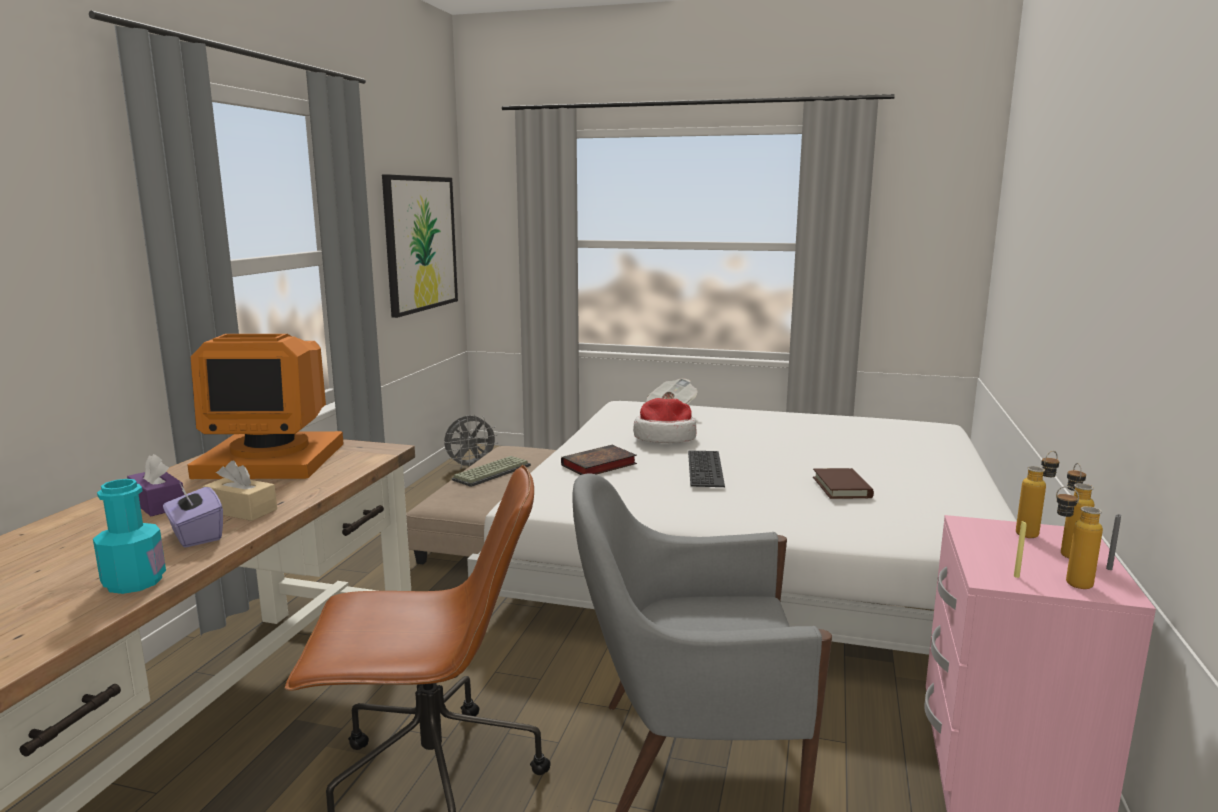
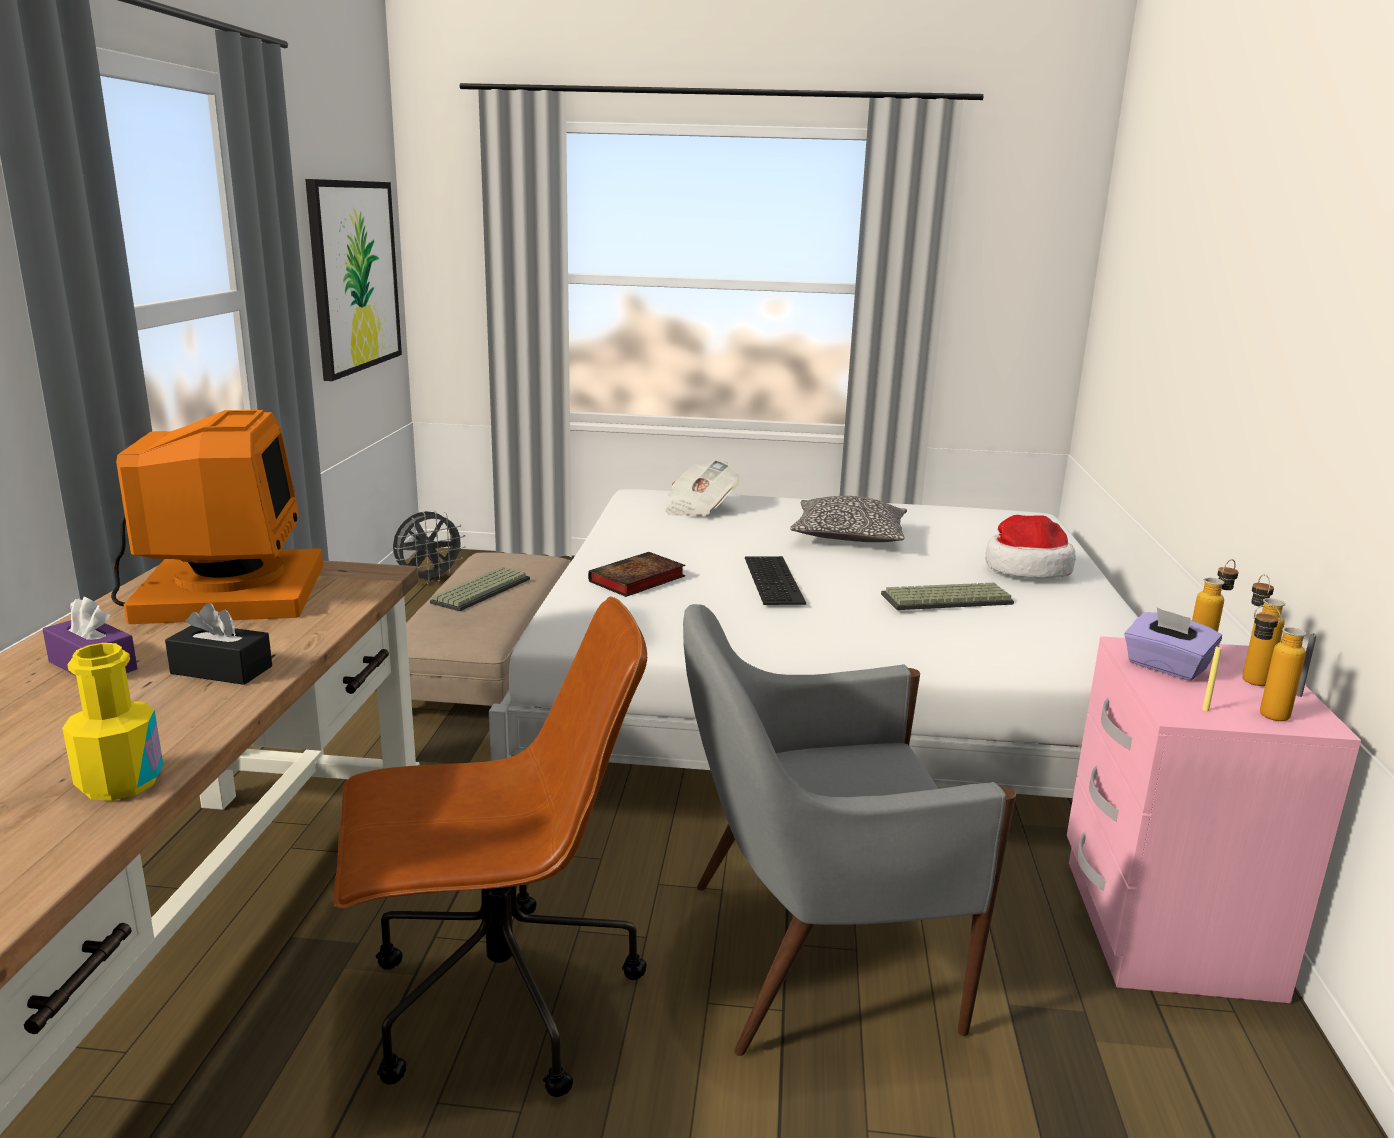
camera: 10 degrees left, 5 degrees up
turquoise bottle [93,479,166,594] -> yellow bottle [62,643,163,801]
purple tissue box [163,481,223,548] -> purple tissue box moved to [1124,608,1222,681]
monitor [188,334,344,479] -> monitor turned 90 degrees counterclockwise [111,410,323,624]
beige tissue box [203,460,277,521] -> black tissue box [165,603,272,685]
hat [633,398,696,443] -> hat moved to [985,515,1076,578]
brown book [813,468,874,499] -> keyboard [881,583,1014,610]
none -> pillow [790,496,907,542]

